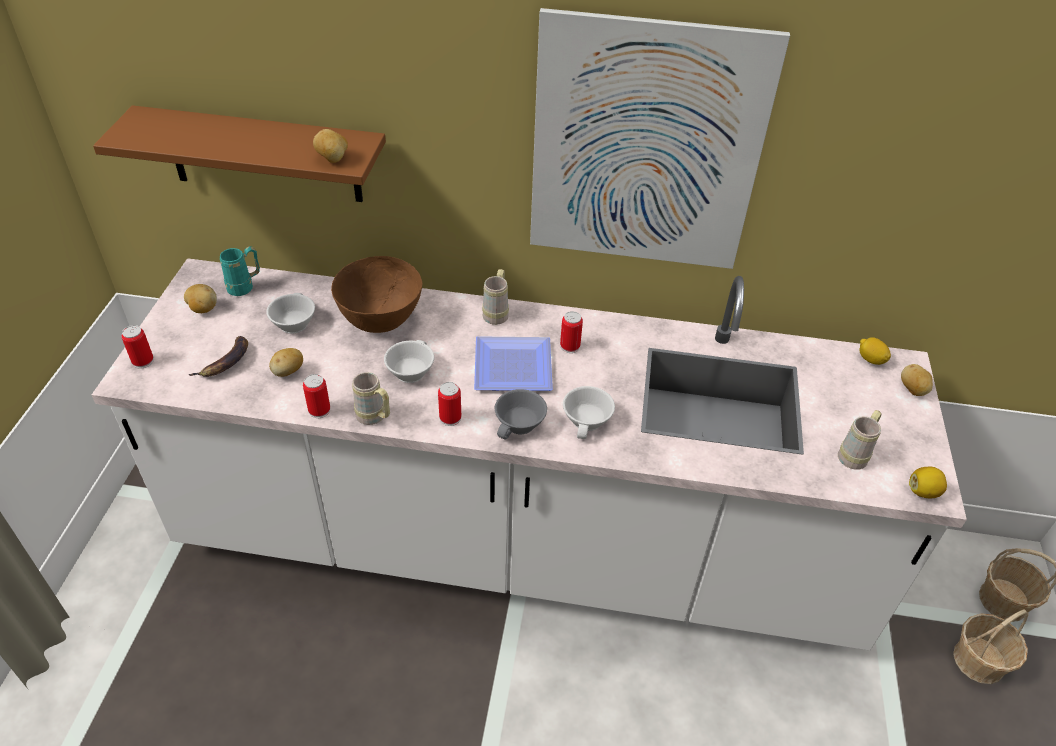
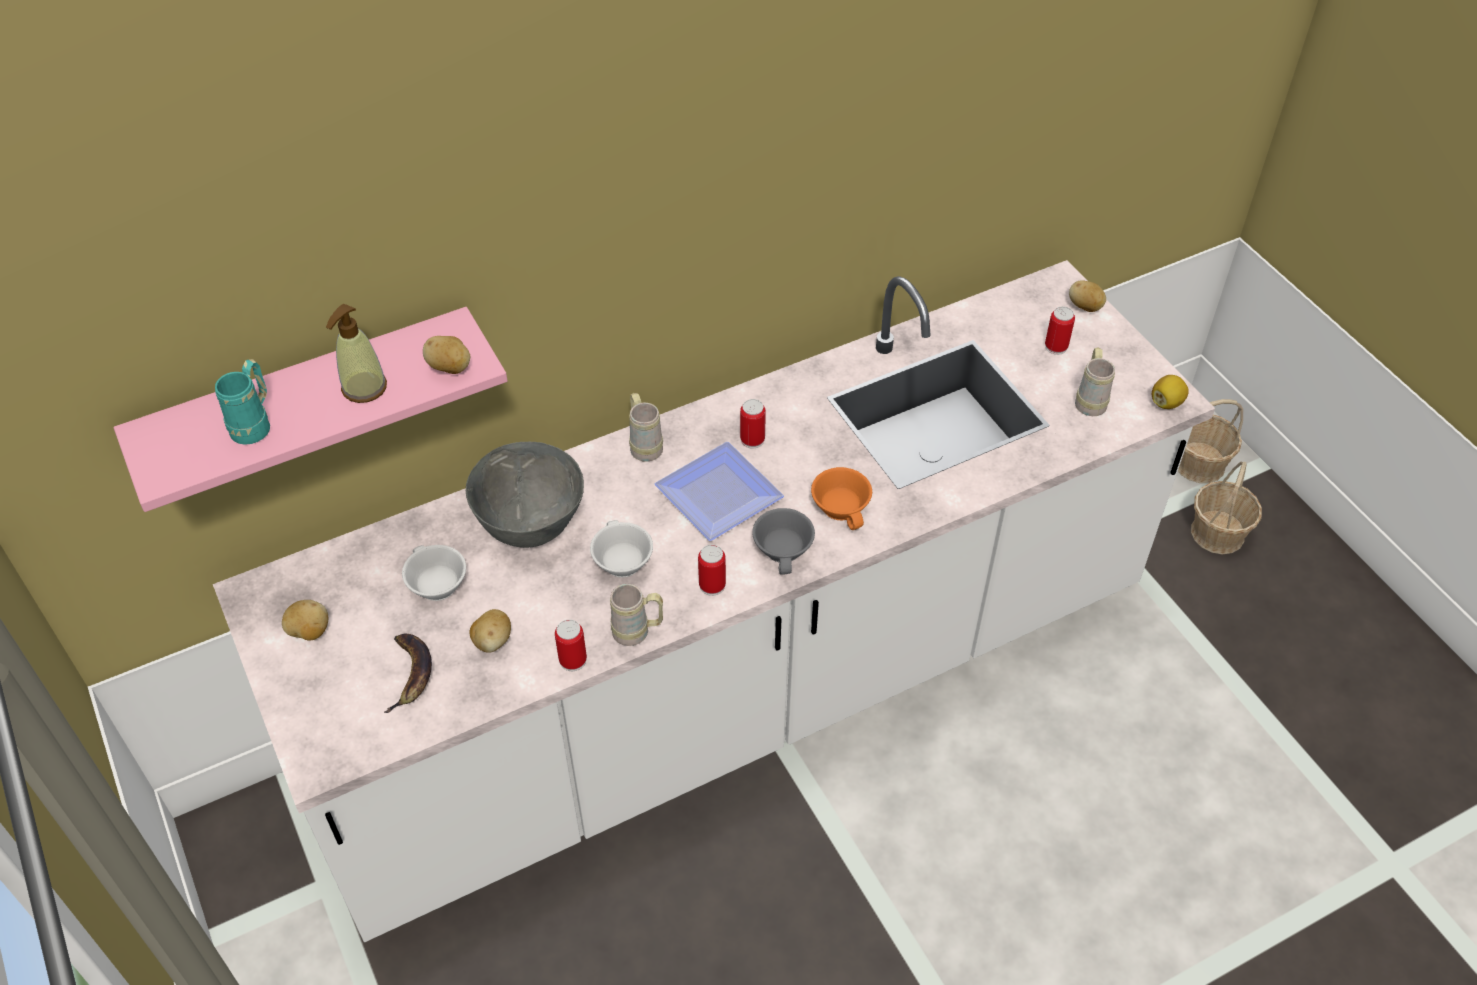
camera: 35 degrees left, 5 degrees up
brown shelf [93,105,386,202] -> pink shelf [114,307,508,512]
can [121,325,153,369] -> can moved to [1045,306,1075,355]
turquoise mug [220,246,260,296] -> turquoise mug moved to [215,359,270,445]
brown bowl [331,256,422,333] -> grey bowl [466,442,584,548]
picture [530,8,790,269] -> none
white cup [563,386,615,439] -> orange cup [811,467,872,530]
lemon [859,337,891,365] -> none
none -> soap dispenser [326,304,387,403]

